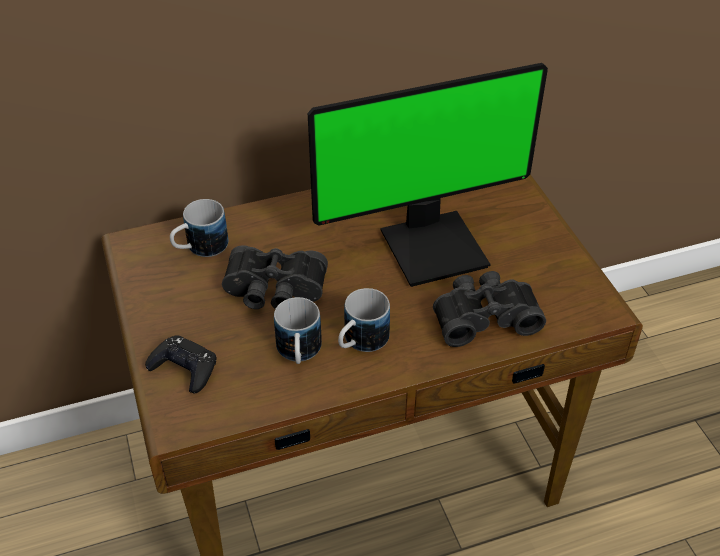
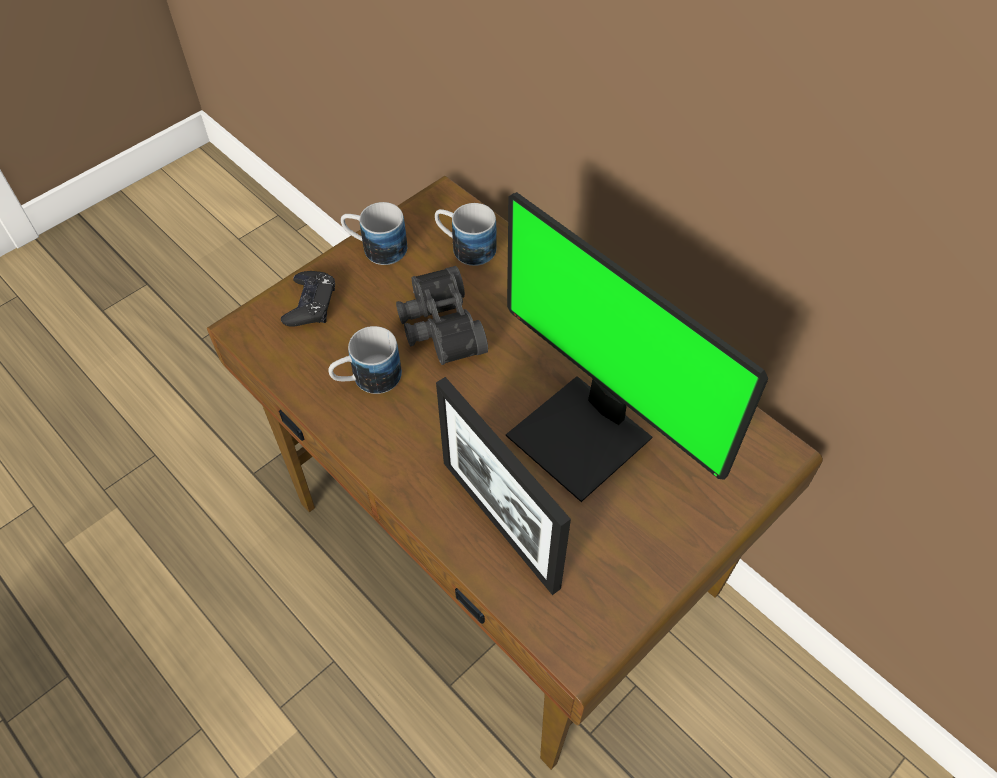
camera: 65 degrees right, 10 degrees up
mug [338,288,390,352] -> mug moved to [341,202,407,265]
black binoculars [433,271,546,347] -> picture frame [436,377,571,595]

